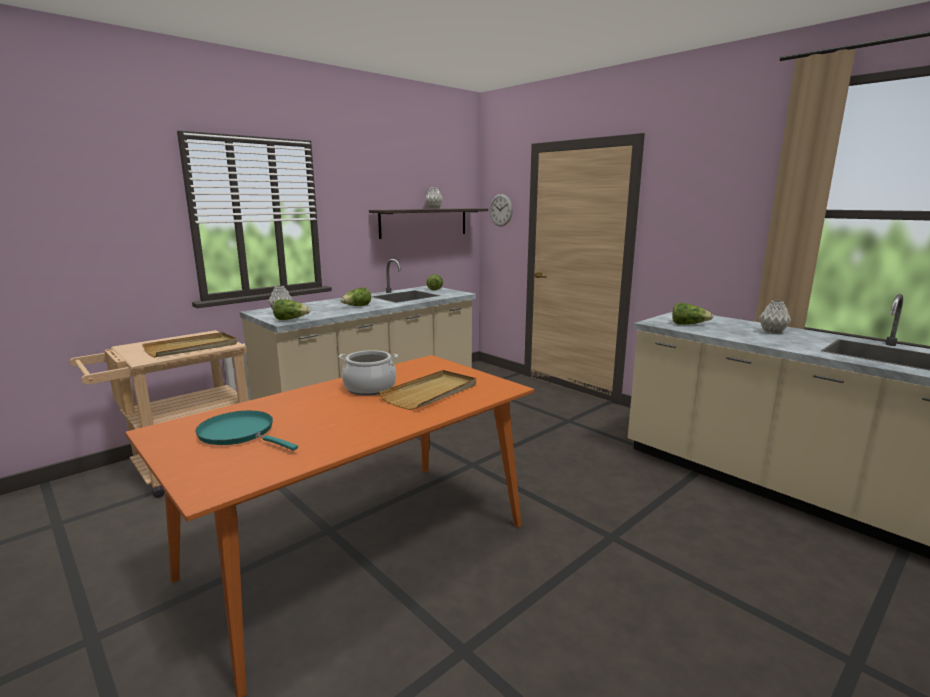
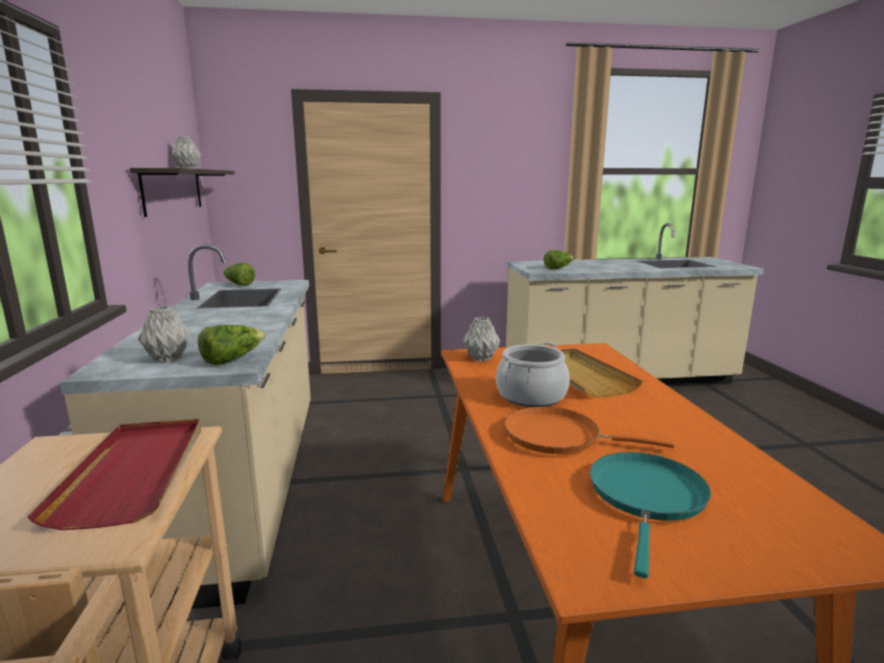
camera: 55 degrees left, 0 degrees up
beige tray [142,332,237,358] -> red tray [27,419,201,530]
turquoise frying pan [195,411,298,451] -> turquoise frying pan turned 135 degrees clockwise [590,452,711,578]
lettuce [340,287,371,306] -> none
wall clock [490,194,513,227] -> none
grey vase [759,300,791,334] -> grey vase moved to [463,317,500,362]
none -> orange frying pan [504,407,675,454]

